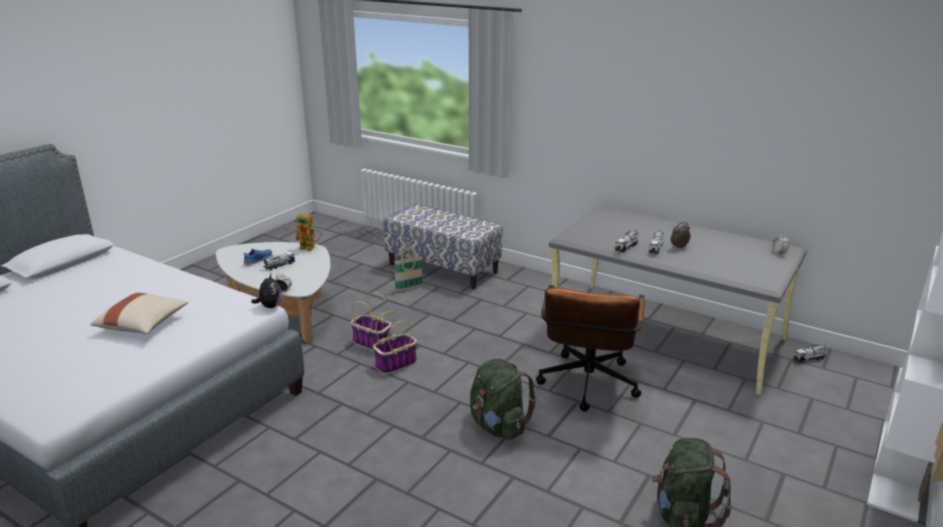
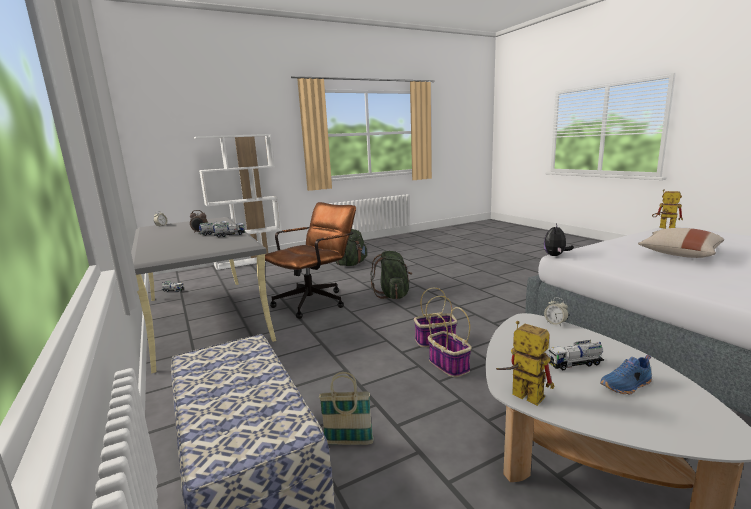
camera: 150 degrees left, 10 degrees down
none -> toy robot [652,189,683,229]

